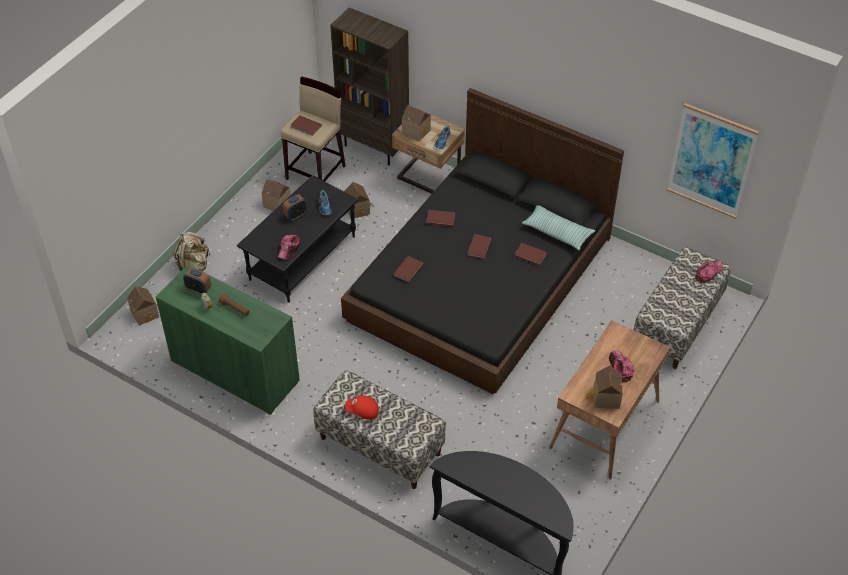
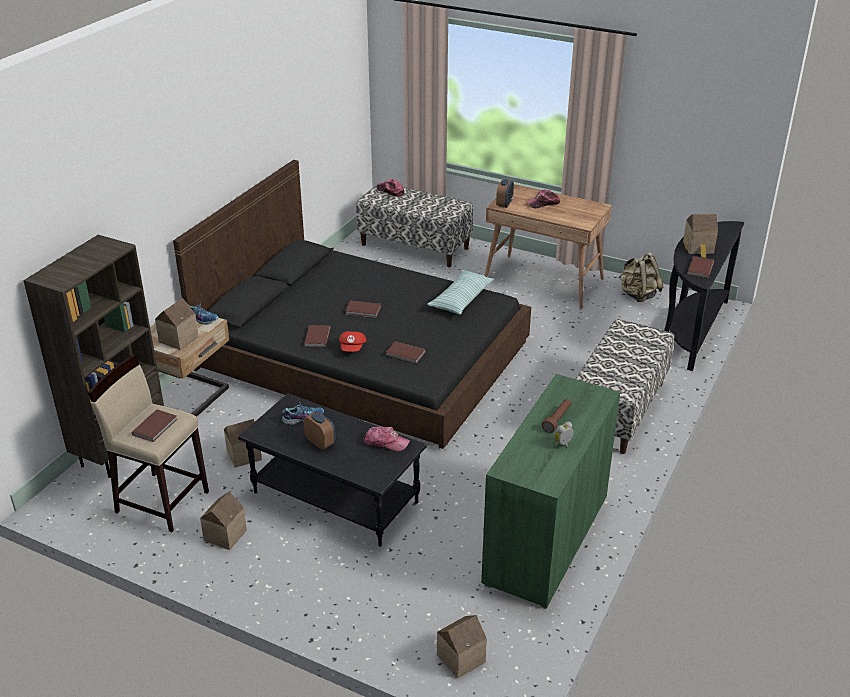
camera: 95 degrees left, 15 degrees down
beige backpack [173,232,210,271] -> beige backpack moved to [618,252,663,302]
alarm clock [183,268,211,295] -> alarm clock moved to [496,179,514,208]
red cap [345,395,379,420] -> red cap moved to [339,331,367,352]
brown book [514,243,547,266] -> brown book moved to [687,256,714,278]
pillow [522,205,595,250] -> pillow moved to [427,270,494,315]
toy house [585,366,623,409] -> toy house moved to [683,214,718,258]
picture [667,103,759,219] -> none

